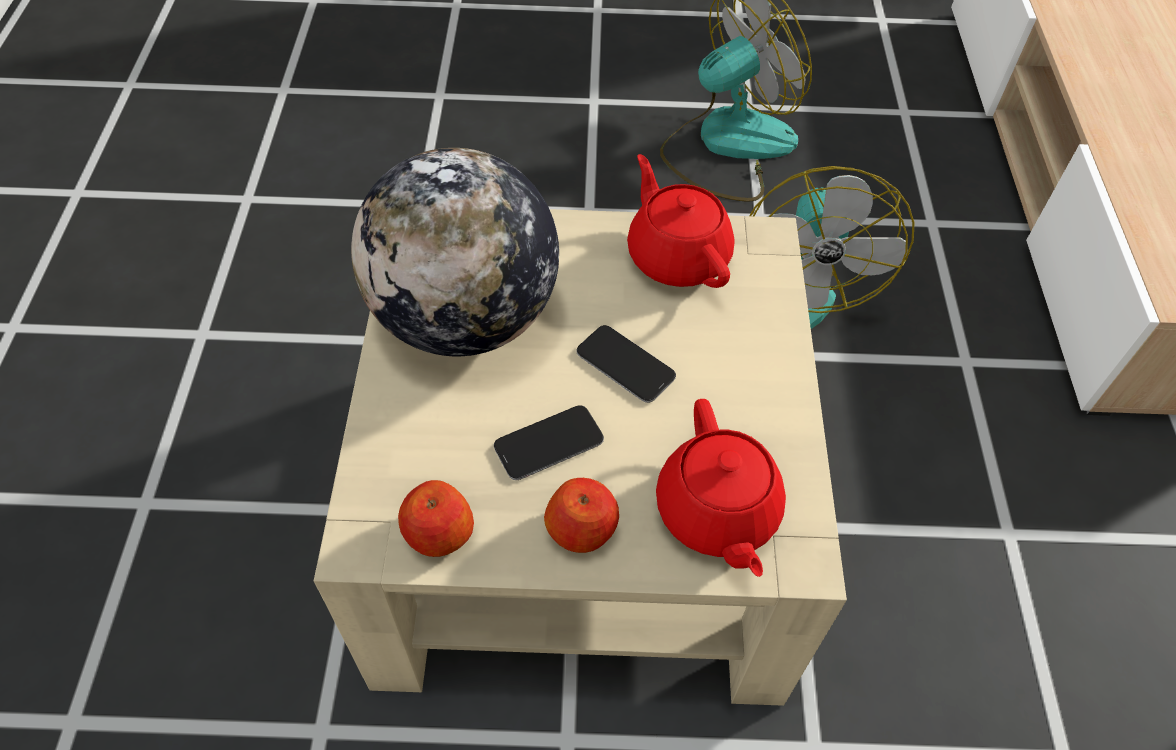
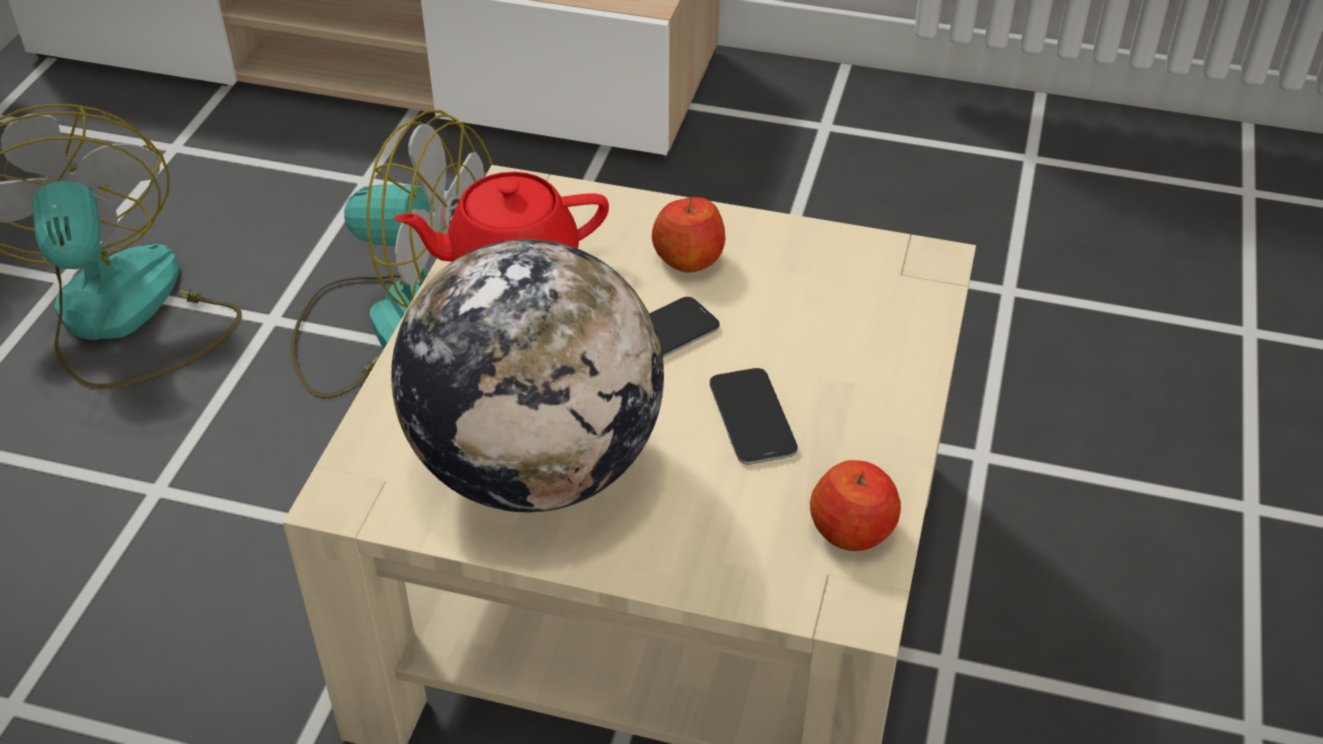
camera: 75 degrees left, 10 degrees down
apple [544,478,619,553] -> apple moved to [652,197,725,273]
red teapot [656,399,786,577] -> none

